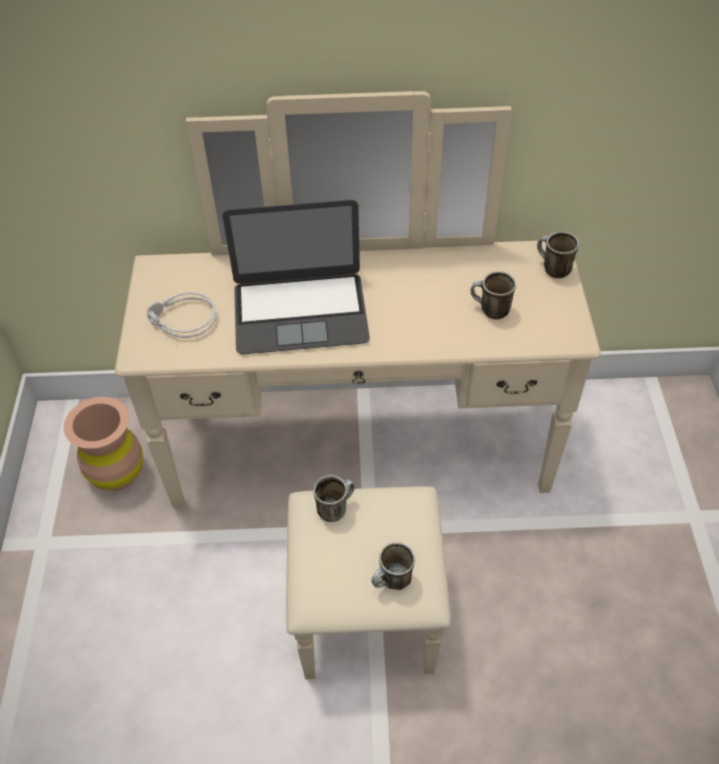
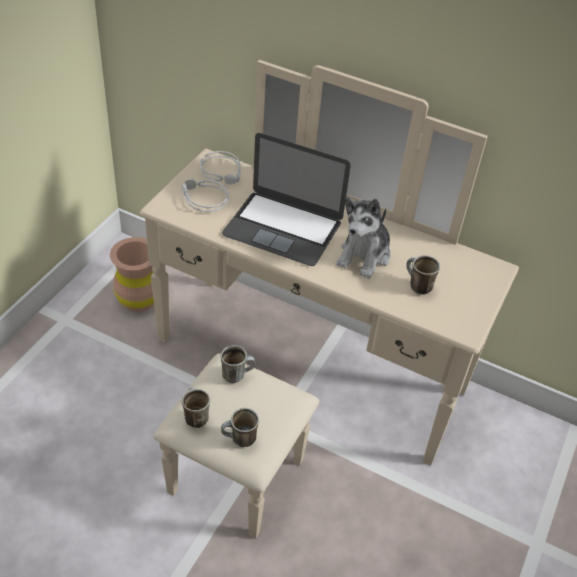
camera: 25 degrees right, 5 degrees down
mug [537,231,579,279] -> mug moved to [182,387,210,428]
none -> grey headphones [200,151,243,185]
none -> plush toy [336,197,391,279]

